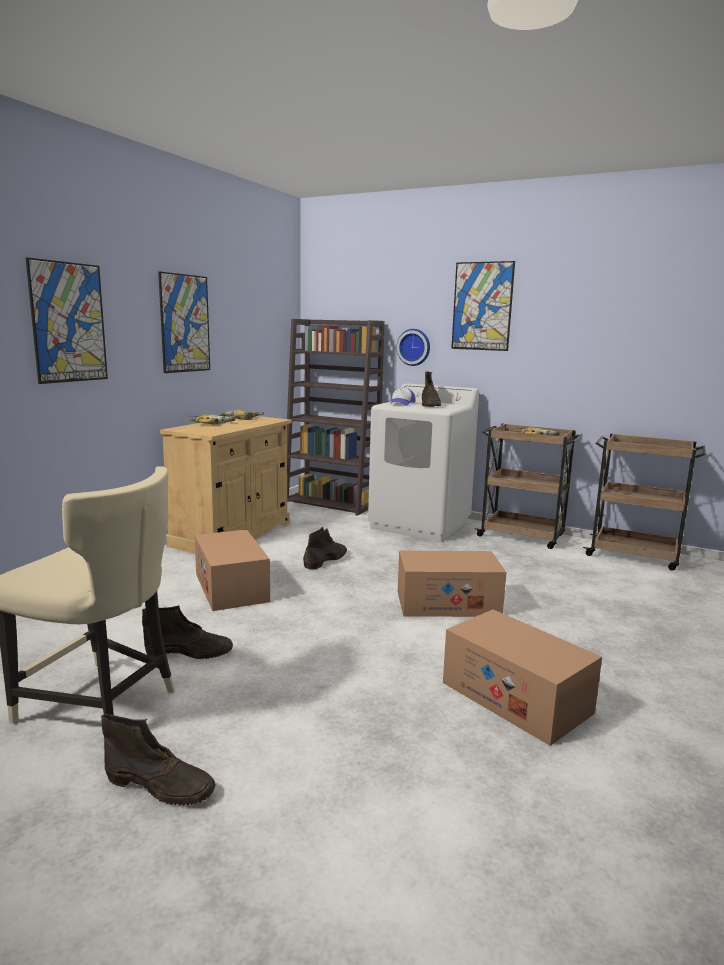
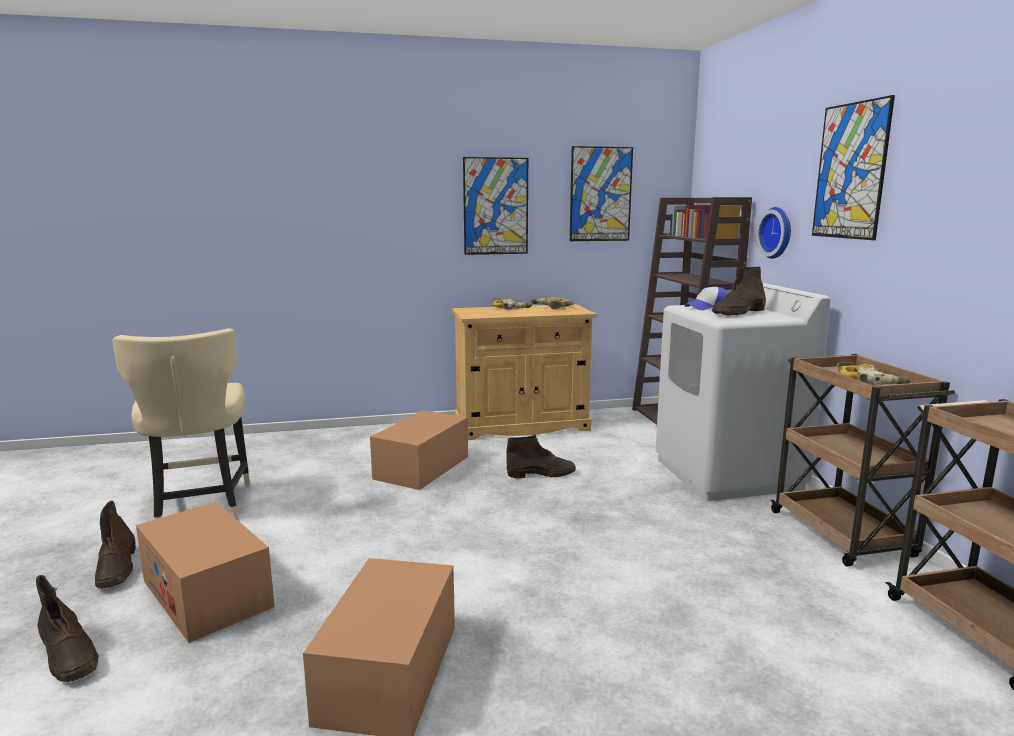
camera: 50 degrees right, 0 degrees up
picture [26,257,108,384] -> picture moved to [570,146,633,241]
brown boot [142,605,233,659] -> brown boot moved to [36,575,99,682]
cardboard box [398,551,507,617] -> cardboard box moved to [136,502,275,643]

